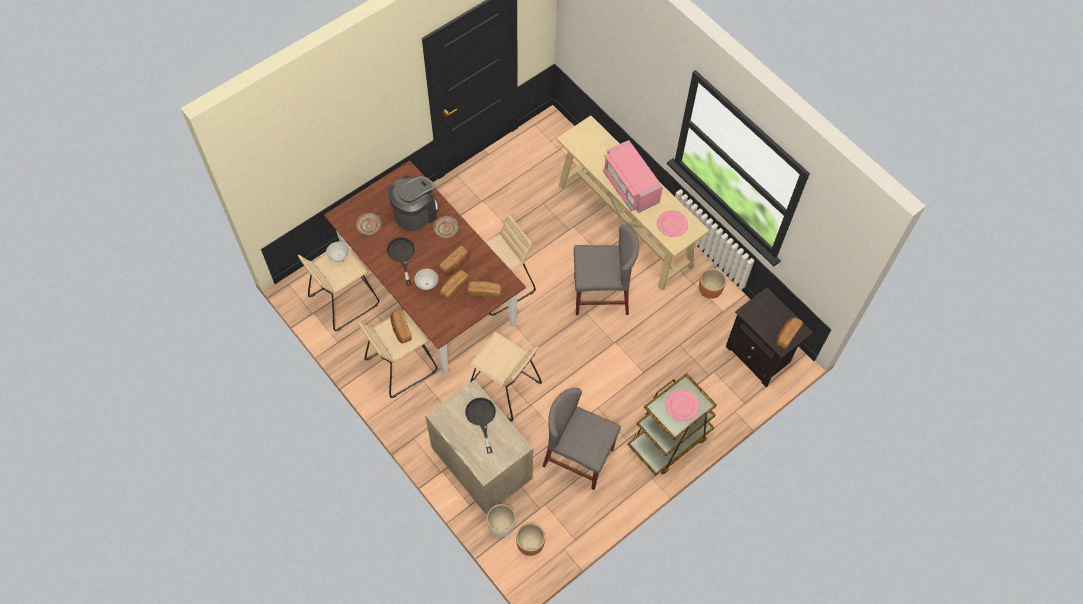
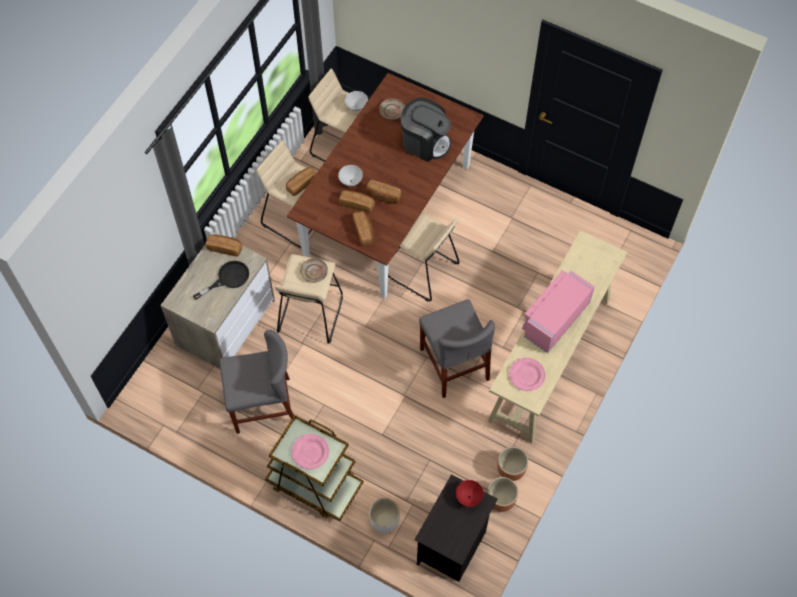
camera: 70 degrees right, 0 degrees up
black frying pan [387,237,415,286] -> none
beige plate [433,216,459,238] -> beige plate moved to [300,258,328,283]
white planter [487,504,516,537] -> white planter moved to [369,498,400,533]
brown planter [516,523,545,556] -> brown planter moved to [487,477,518,512]
grey chair [542,388,621,490] -> grey chair turned 75 degrees clockwise [219,330,294,434]
bread [776,317,803,349] -> bread moved to [205,235,242,256]
none -> red bowl [456,480,484,507]

